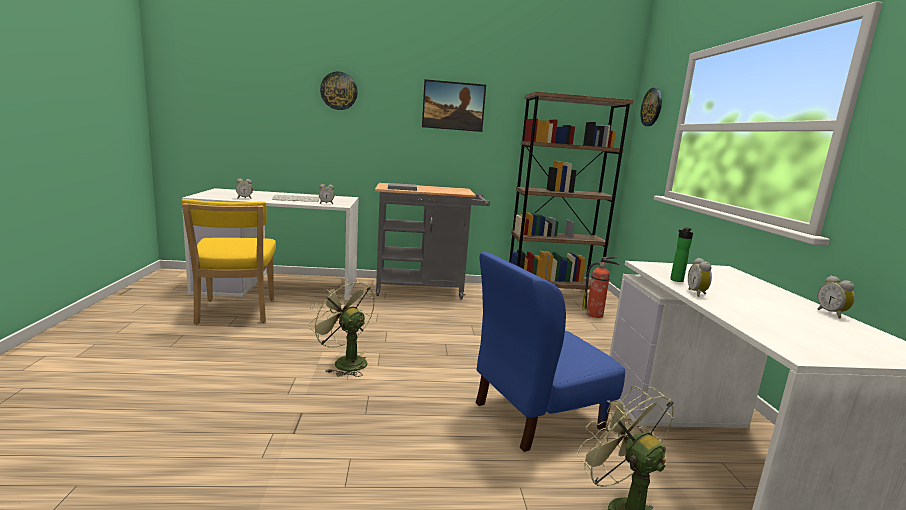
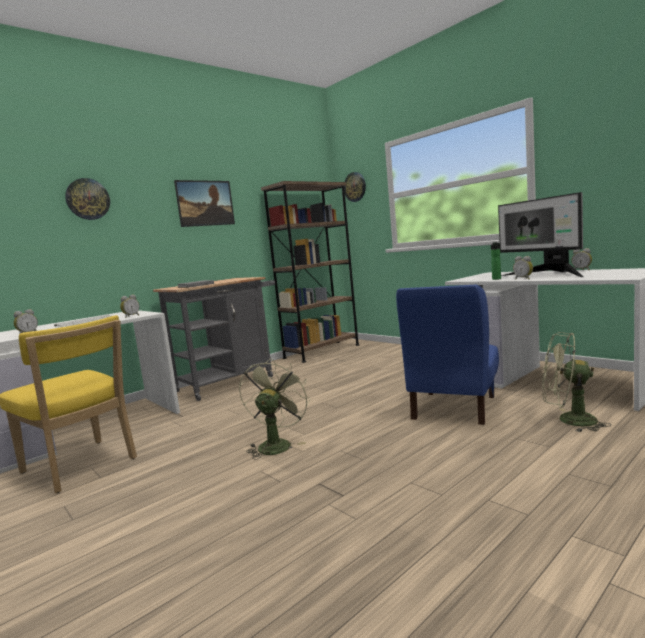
camera: 35 degrees left, 5 degrees down
green fan [308,278,375,377] -> green fan turned 105 degrees clockwise [239,358,310,460]
fire extinguisher [582,257,619,318] -> none
none -> monitor [498,192,583,277]

